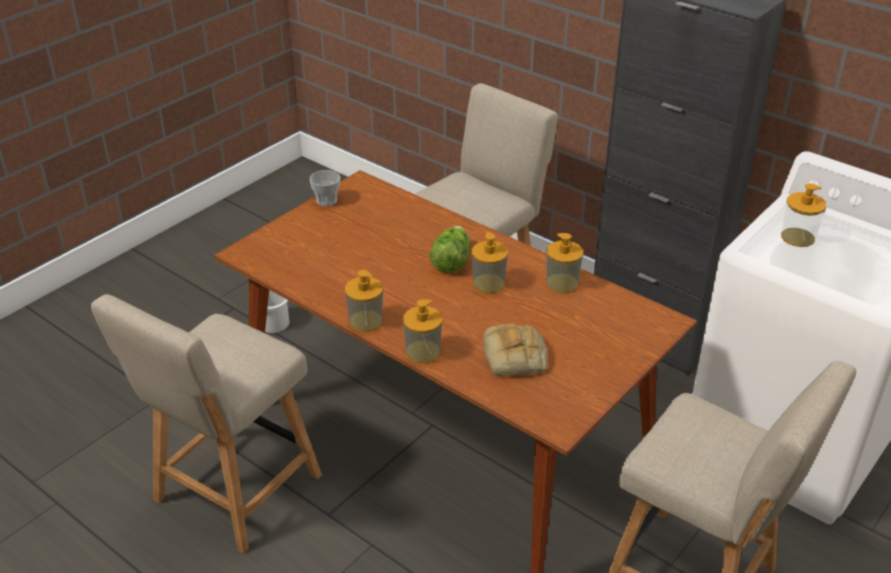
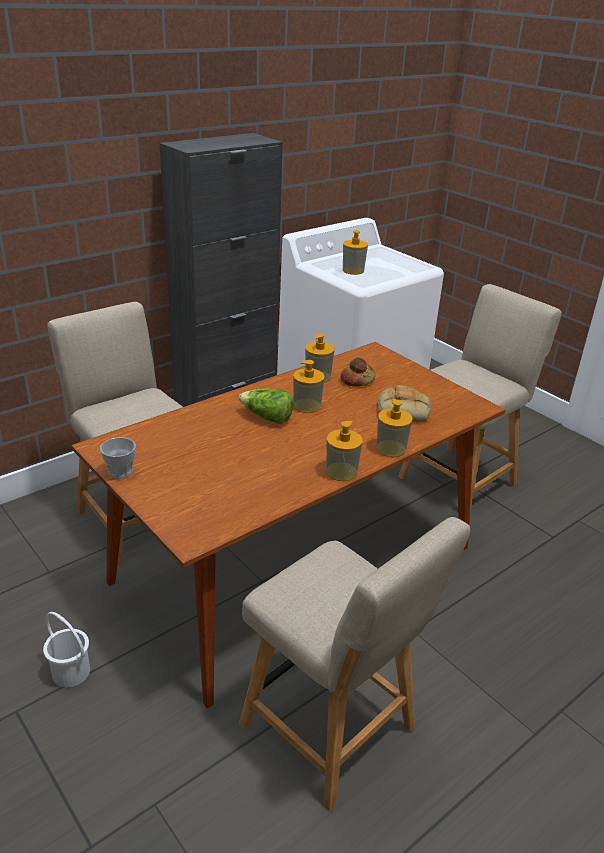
camera: 80 degrees left, 5 degrees down
none -> bread [340,357,375,387]

